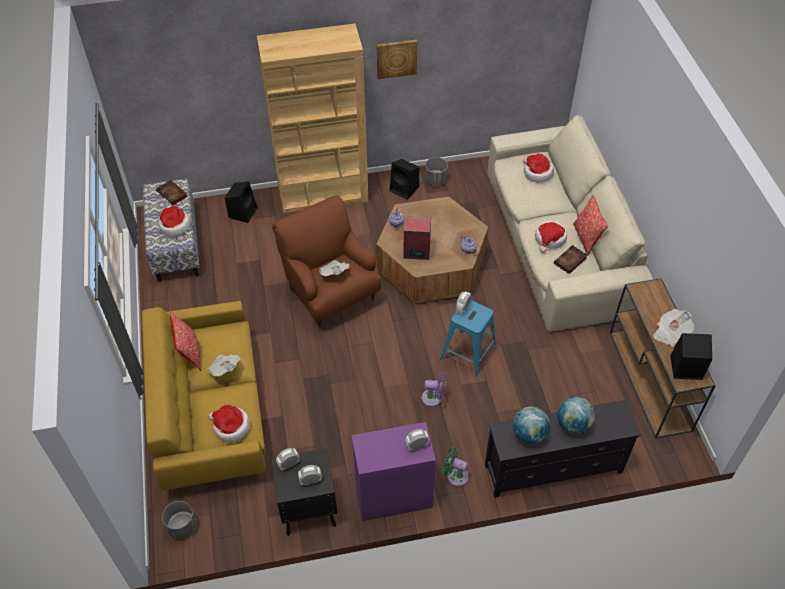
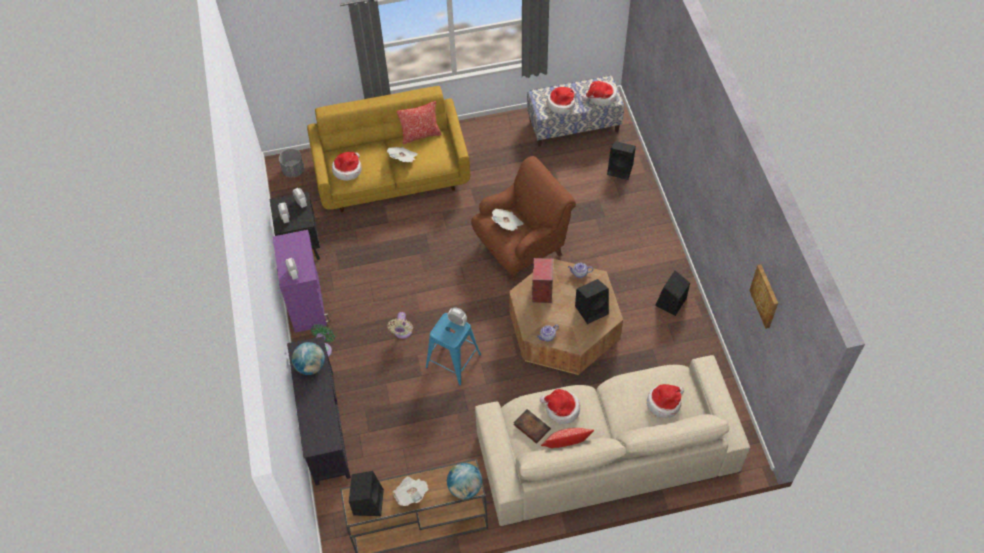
camera: 90 degrees right, 5 degrees up
book [156,180,188,205] -> hat [582,81,617,106]
brown bookcase [257,24,369,213] -> none
picture [377,39,417,79] -> picture moved to [749,264,778,329]
purple fan [422,372,446,407] -> beige fan [387,312,413,339]
grey planter [425,157,448,186] -> none
globe [558,397,595,434] -> globe moved to [447,463,482,499]
none -> black speaker [575,279,609,324]

